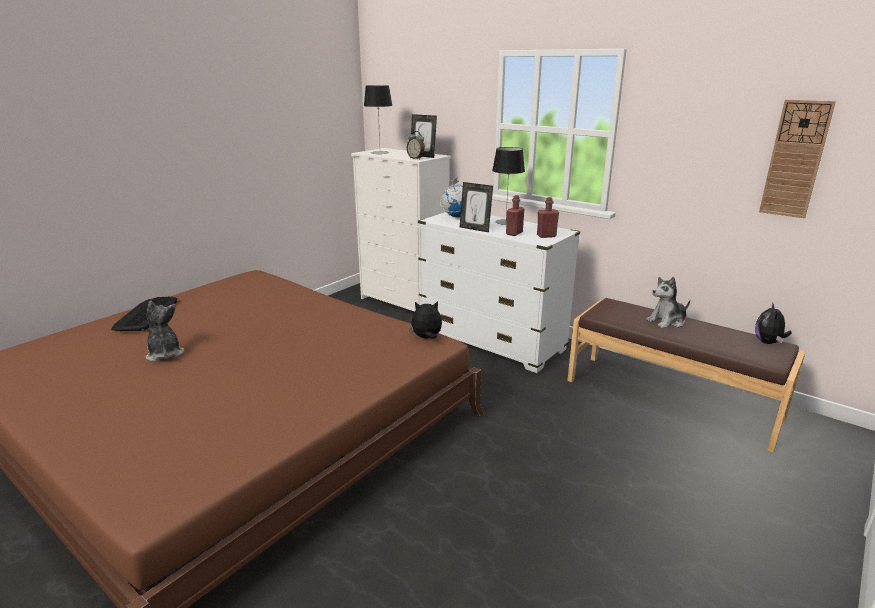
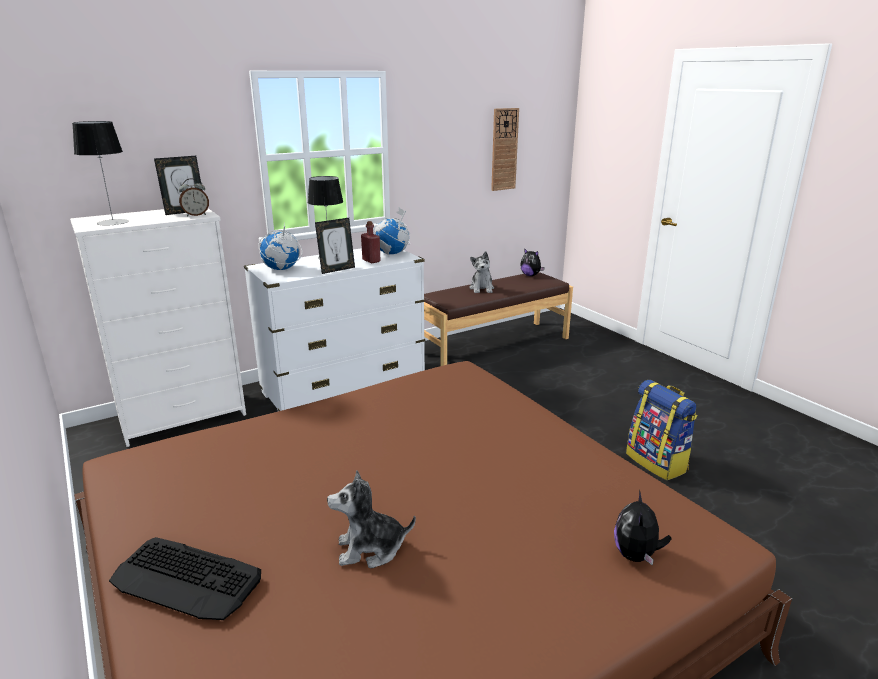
camera: 70 degrees left, 0 degrees up
plush toy [409,301,442,339] -> plush toy moved to [614,490,672,566]
red bottle [537,197,559,238] -> globe [374,207,410,255]
none -> backpack [626,380,697,480]

